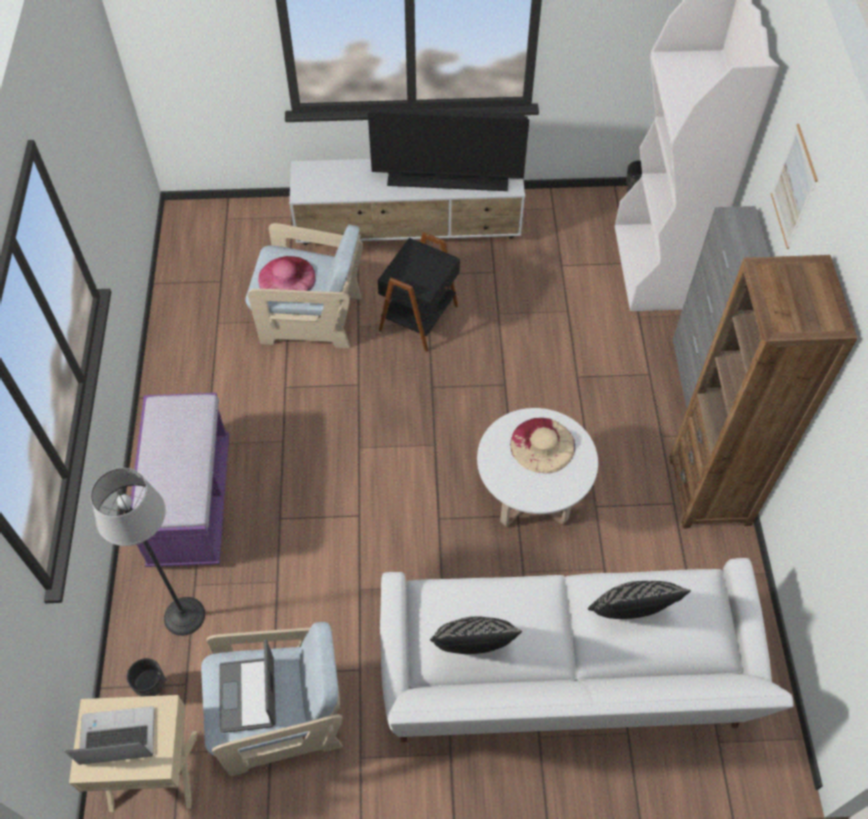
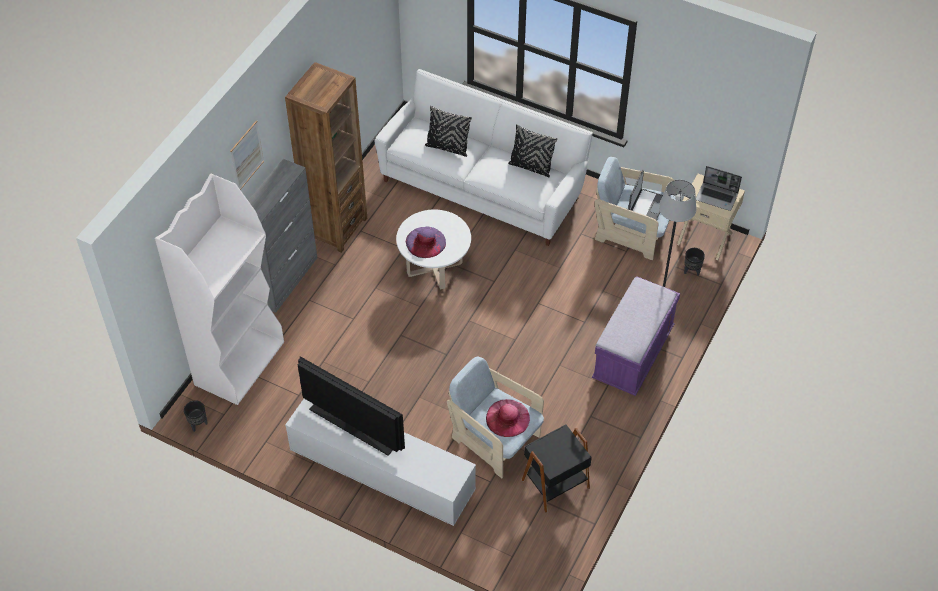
camera: 150 degrees left, 5 degrees down
black side table [378,232,460,352] -> black side table moved to [522,424,592,513]
beige hat [510,418,575,473] -> purple hat [406,227,446,258]

